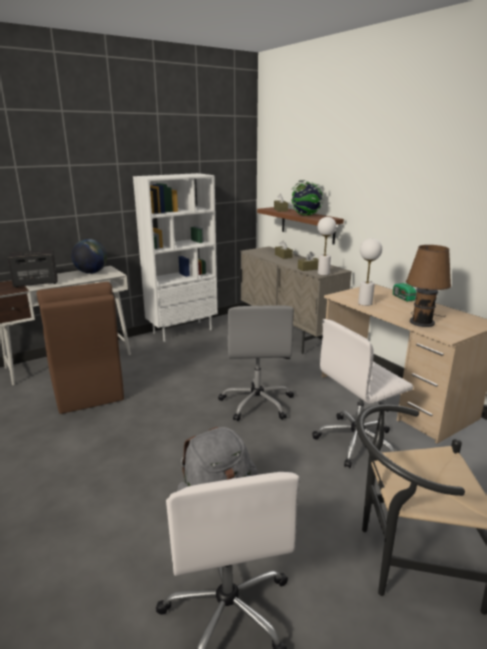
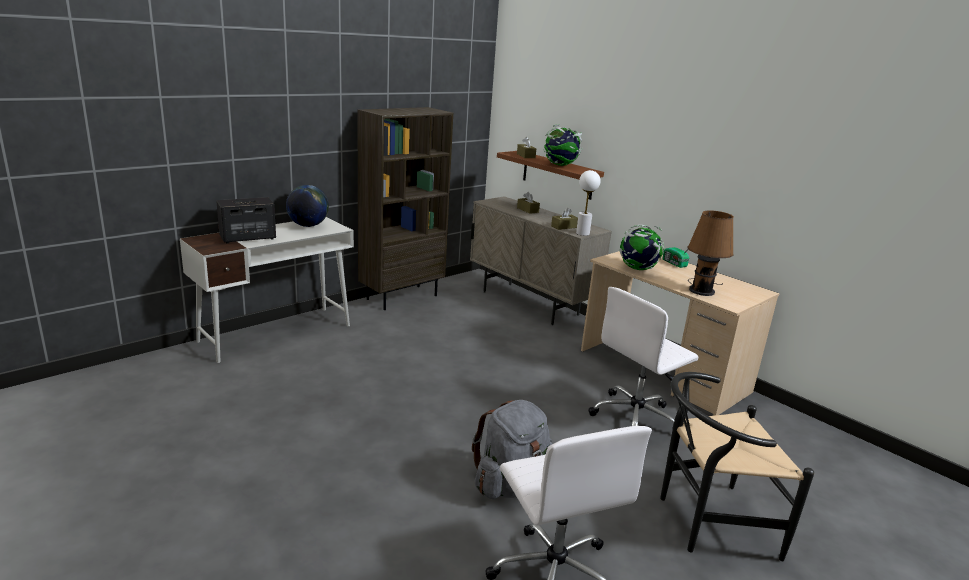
camera: 10 degrees left, 0 degrees up
brown chair [37,282,124,414] -> none
white bookcase [133,173,218,342] -> brown bookcase [357,107,453,310]
grey office chair [218,305,294,421] -> none
white table lamp [358,238,382,306] -> globe [620,225,664,270]

